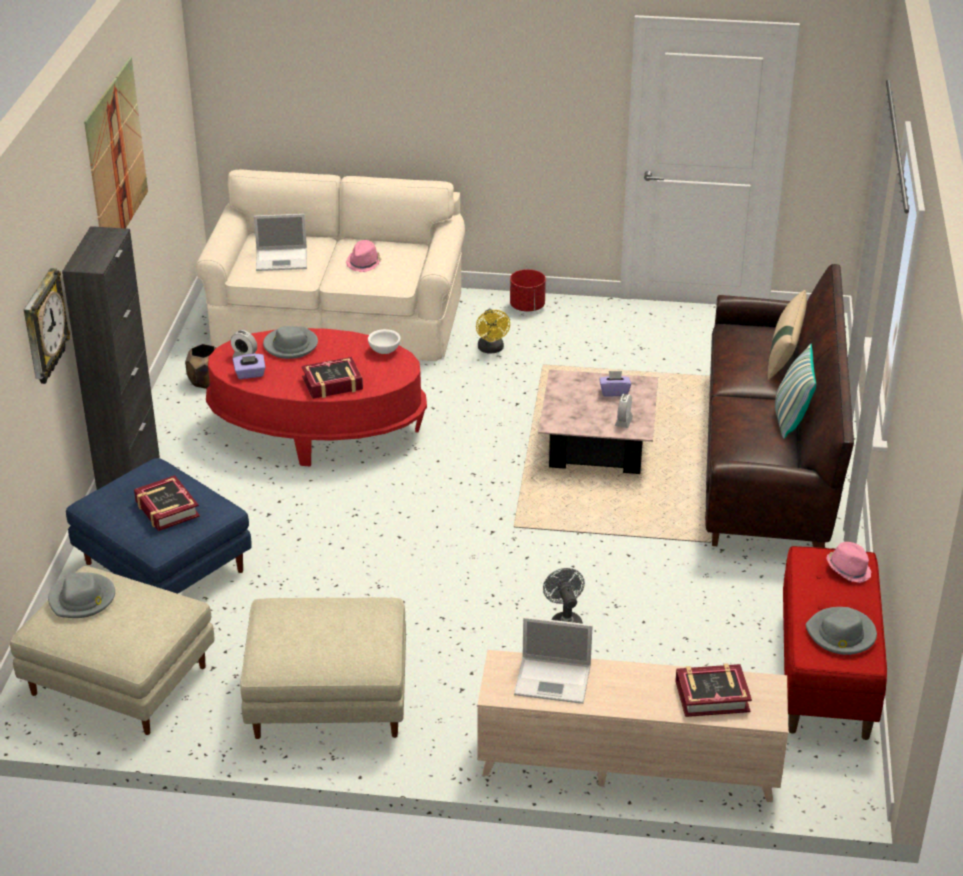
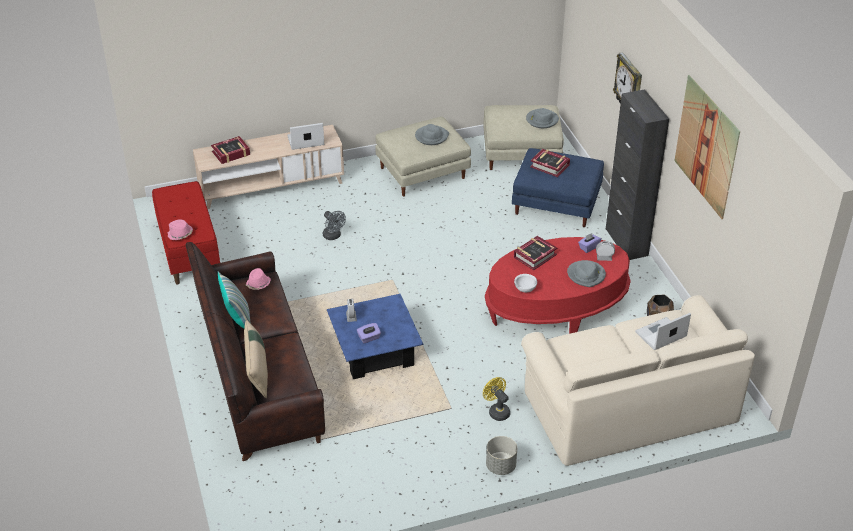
camera: 155 degrees right, 5 degrees up
pink hat [346,240,381,272] -> pink hat moved to [245,268,271,290]
red planter [510,269,546,312] -> grey planter [486,436,517,475]
pink coffee table [538,370,658,474] -> blue coffee table [327,294,423,379]
grey hat [805,607,877,655] -> grey hat moved to [415,124,449,145]

